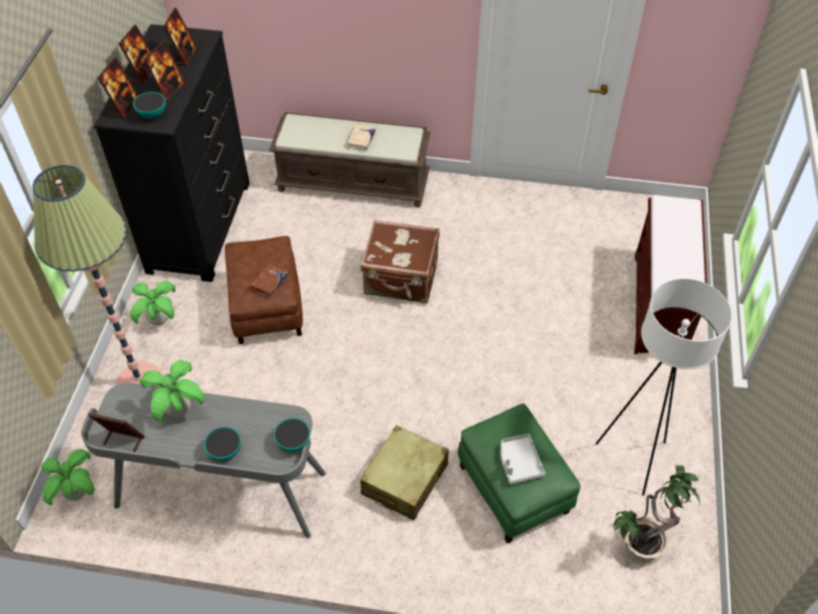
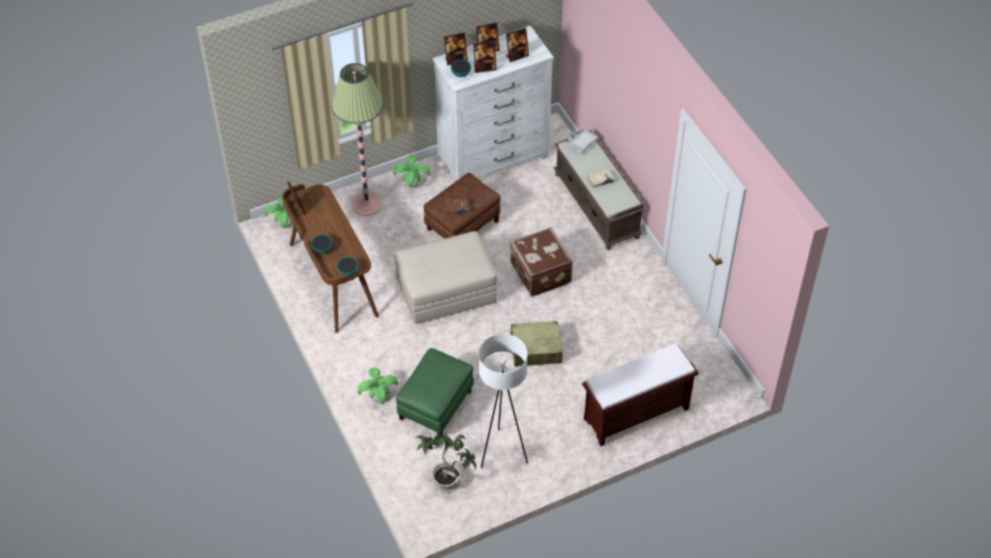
camera: 55 degrees right, 0 degrees up
grey desk [81,383,326,538] -> brown desk [282,184,379,333]
black dresser [94,24,250,282] -> white dresser [433,26,554,182]
potted plant [139,360,205,422] -> potted plant moved to [357,367,398,404]
beige suitcase [360,425,449,520] -> beige suitcase moved to [510,321,563,367]
grey tray [500,433,545,485] -> grey tray moved to [565,129,598,154]
none -> beige ottoman [395,231,497,324]

